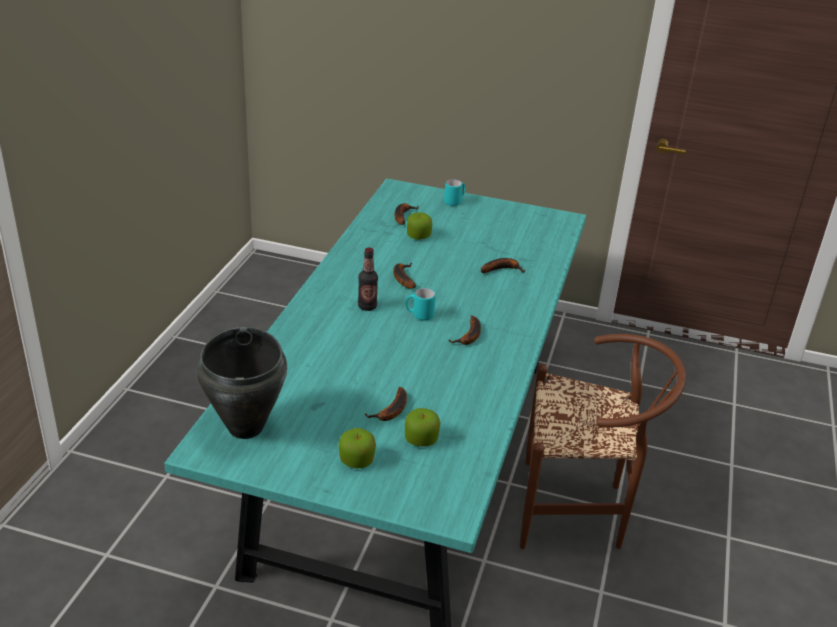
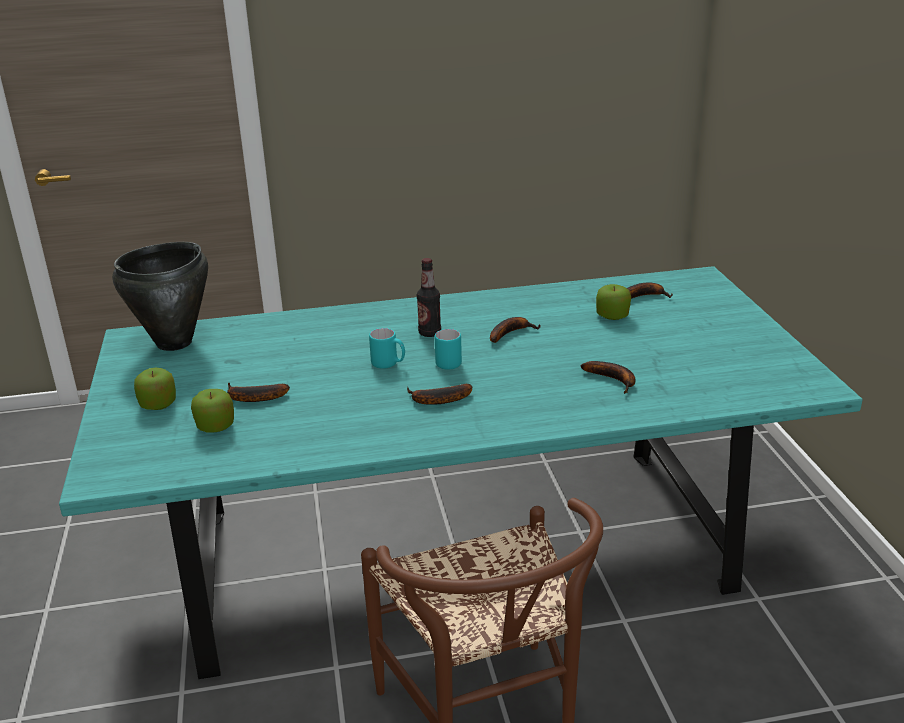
camera: 65 degrees right, 5 degrees down
turquoise mug [444,179,465,206] -> turquoise mug moved to [369,328,405,369]

